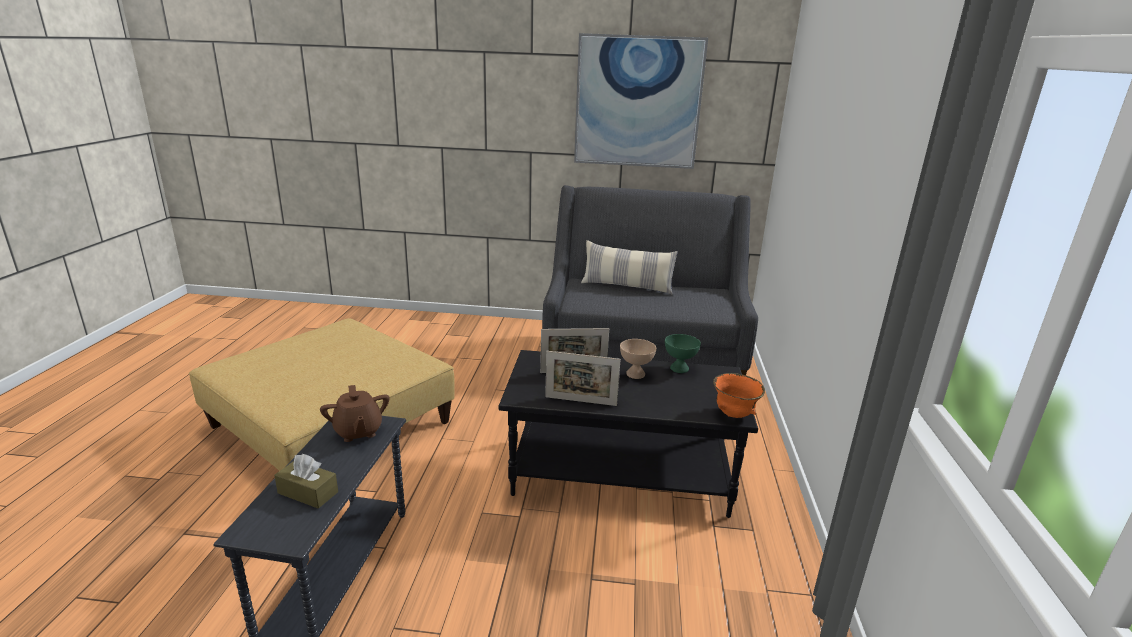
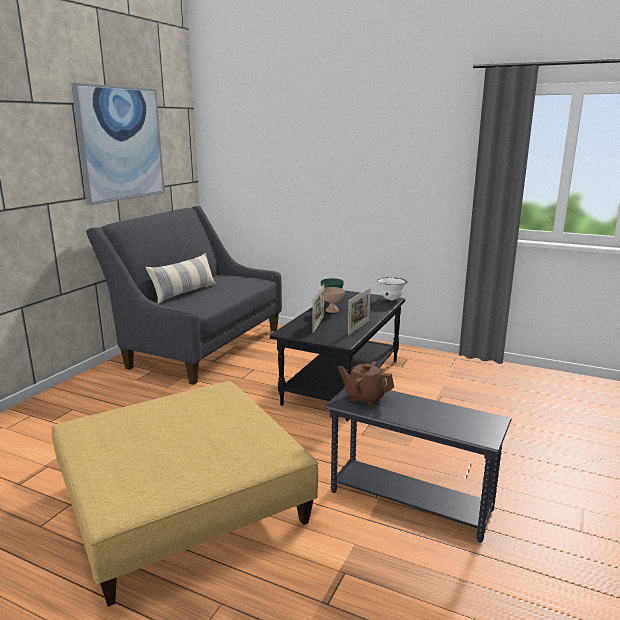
camera: 70 degrees left, 5 degrees down
brown tissue box [274,454,338,509] -> none
brown teapot [320,385,389,442] -> brown teapot turned 150 degrees counterclockwise [338,361,394,405]
orange bowl [713,373,765,418] -> white bowl [377,277,408,301]

